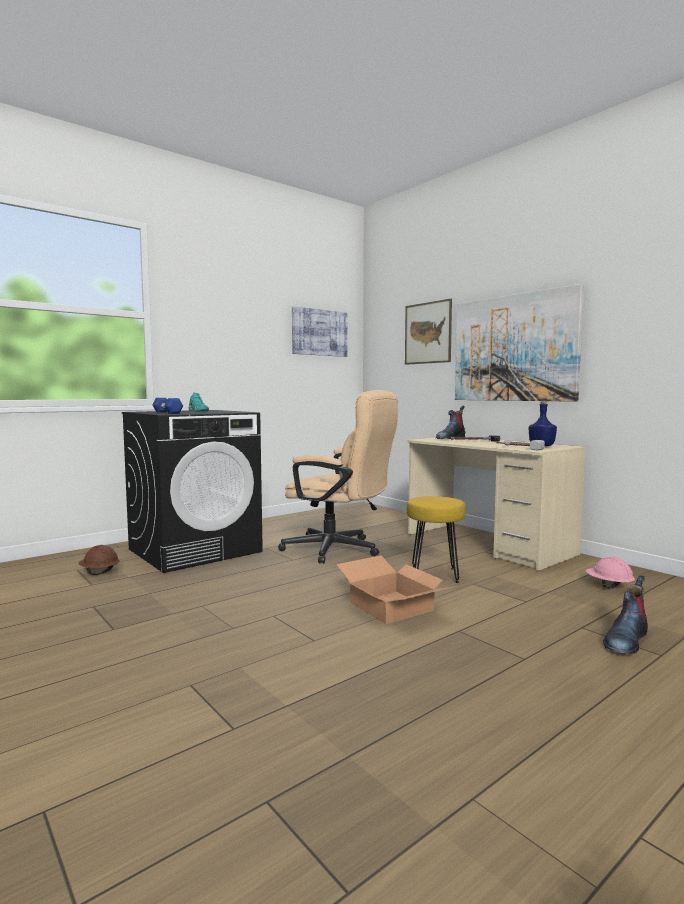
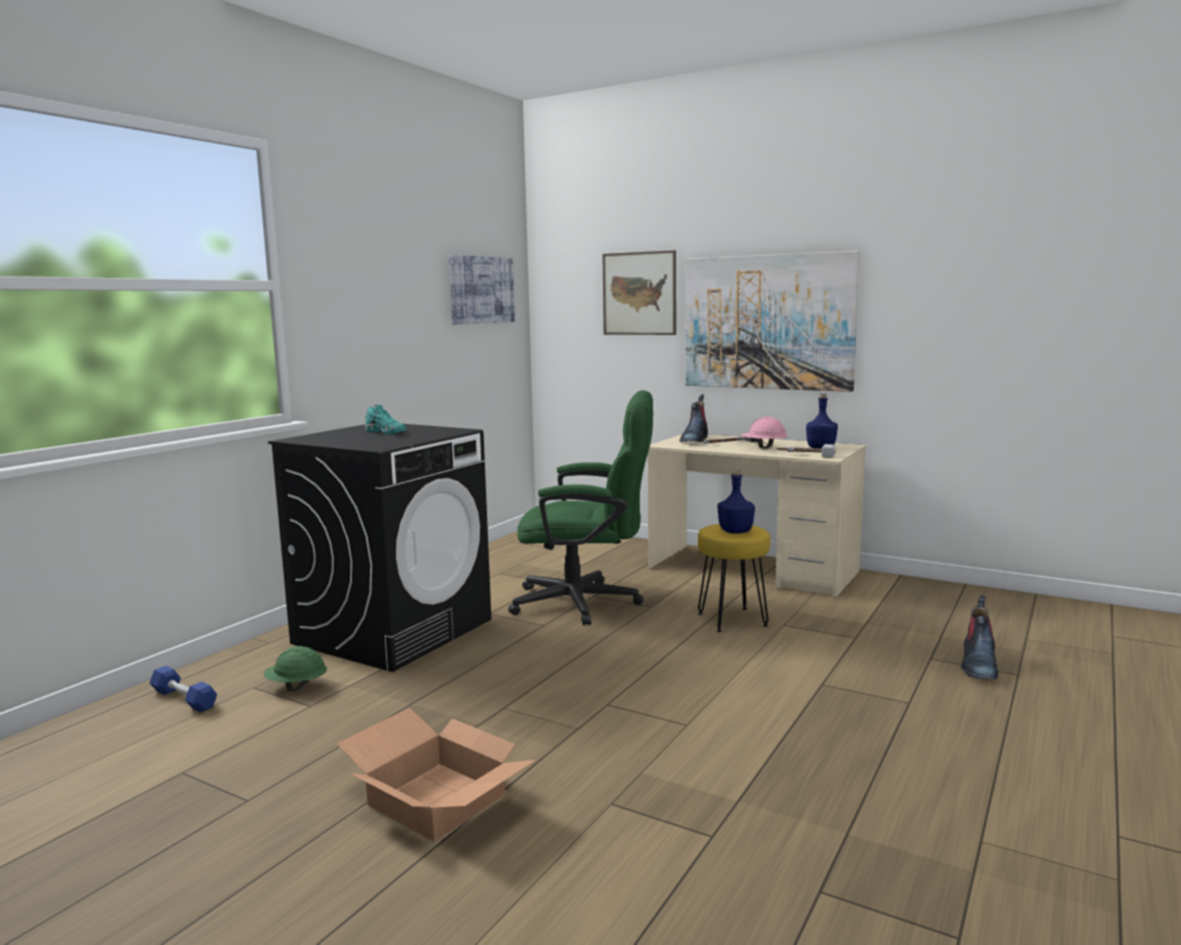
camera: 20 degrees left, 5 degrees up
brown hard hat [79,545,120,575] -> green hard hat [264,646,327,691]
blue dumbbell [153,398,183,414] -> blue dumbbell moved to [150,666,217,712]
beige office chair [278,390,398,564] -> green office chair [508,390,653,625]
cardboard box [336,555,451,624] -> cardboard box moved to [337,708,536,841]
pink hard hat [586,557,635,588] -> pink hard hat moved to [741,417,788,449]
none -> blue bottle [718,470,755,534]

